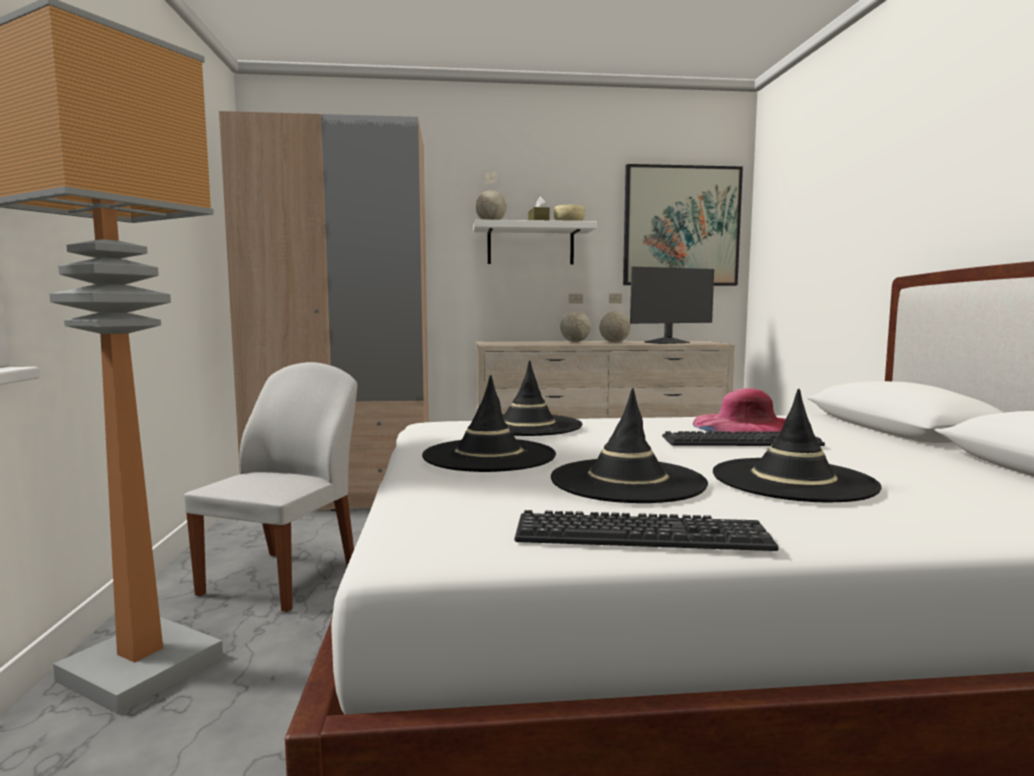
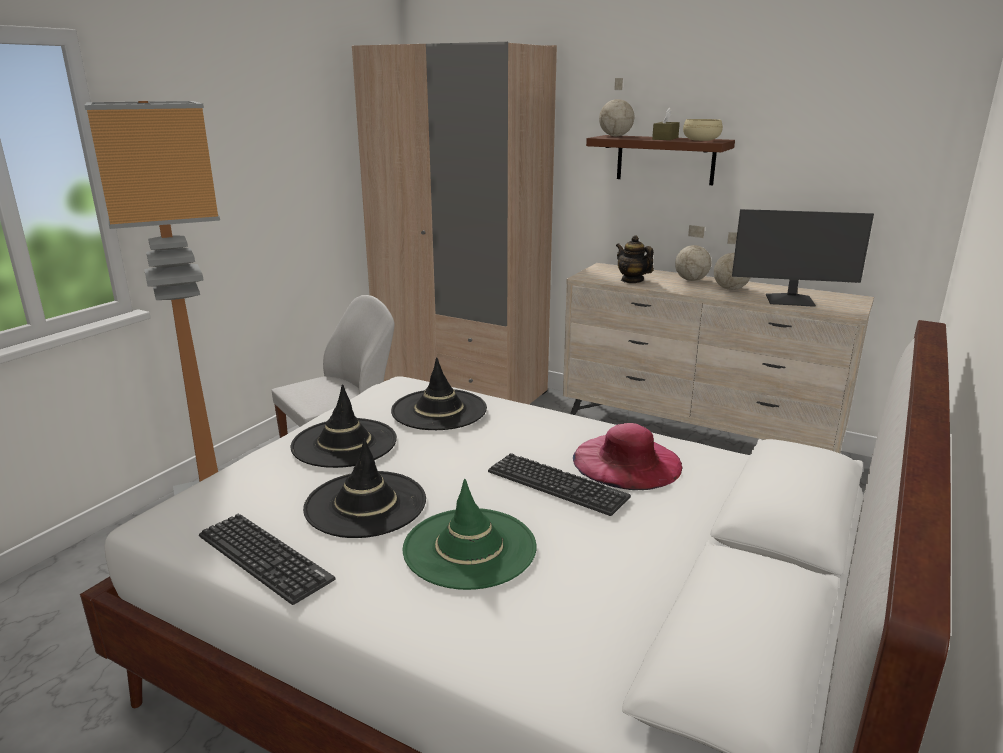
camera: 35 degrees right, 15 degrees up
white shelf [473,219,597,264] -> brown shelf [586,135,735,185]
picture [623,164,743,286] -> none
black hat [713,389,881,502] -> green hat [402,479,536,590]
none -> teapot [616,235,654,283]

